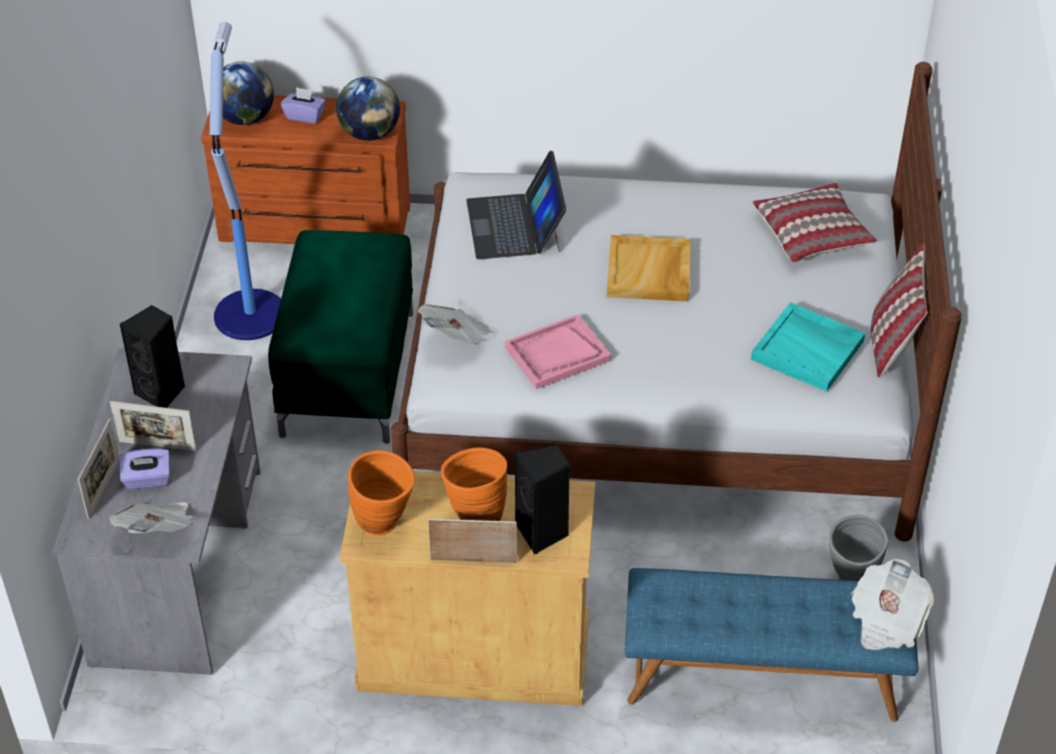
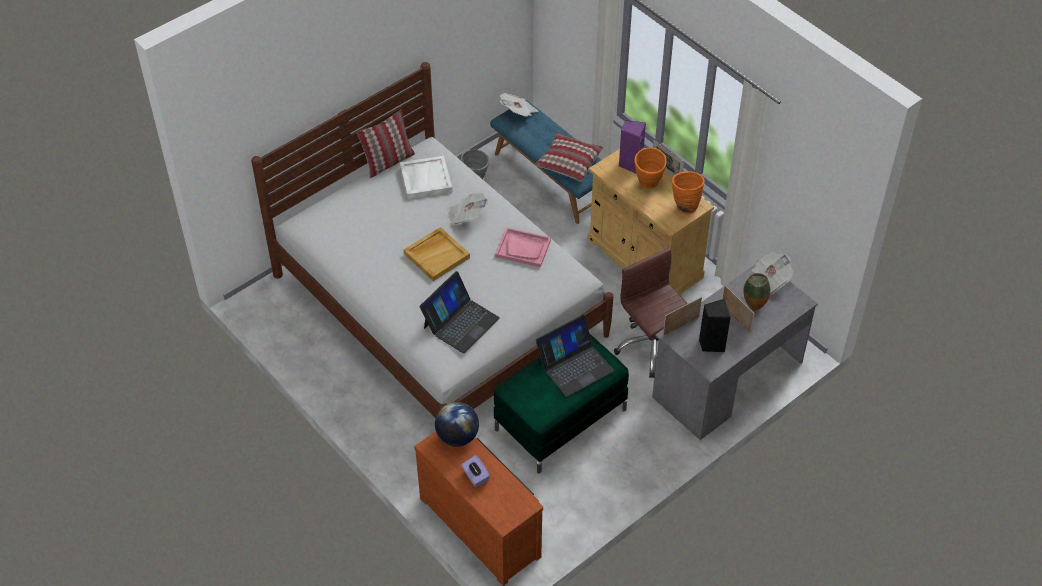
camera: 135 degrees left, 5 degrees up
picture frame [78,419,119,519] -> picture frame moved to [663,297,702,336]
purple tissue box [119,448,170,490] -> vase [743,273,770,310]
floor lamp [210,22,281,340] -> none
globe [223,61,274,125] -> none
newspaper [418,304,496,345] -> newspaper moved to [448,193,488,225]
black speaker [515,444,570,554] -> purple speaker [619,120,646,174]
turquoise tray [751,302,865,392] -> white tray [400,156,452,199]
pillow [752,183,877,263] -> pillow moved to [535,132,603,182]
none -> laptop [536,315,614,397]
none -> brown office chair [614,248,688,378]

